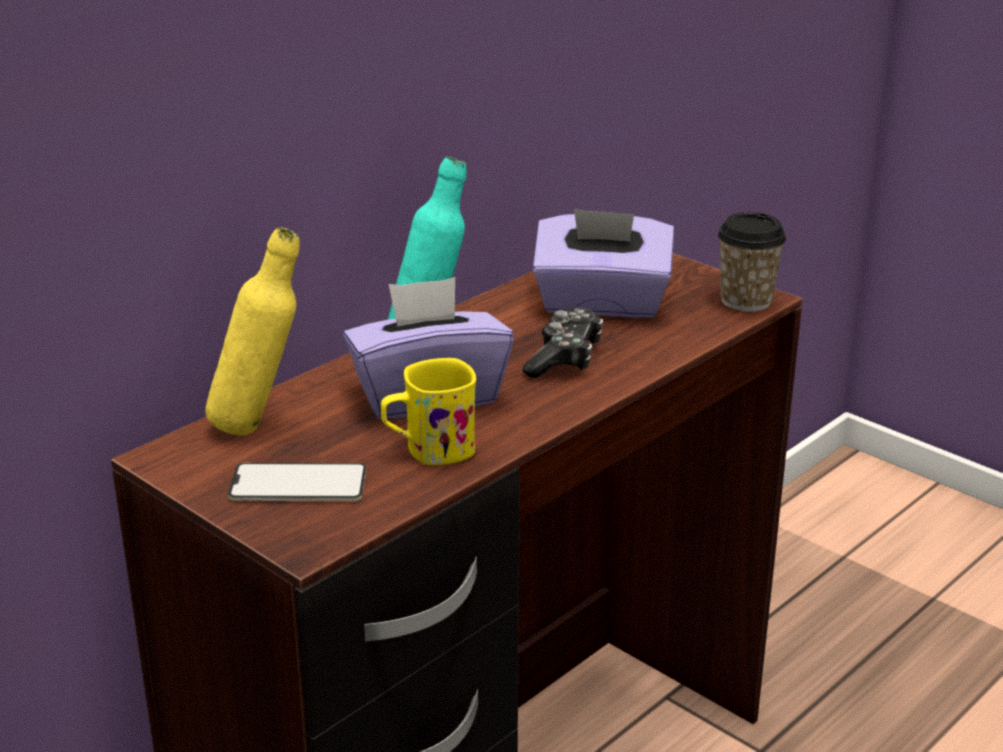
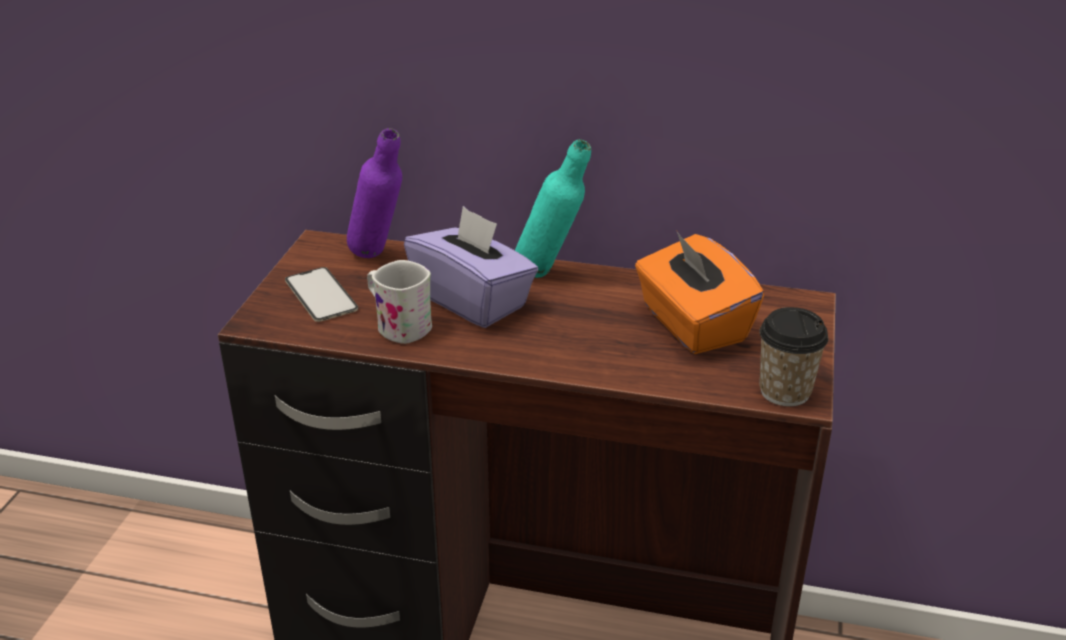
camera: 60 degrees right, 5 degrees up
yellow bottle [205,228,300,435] -> purple bottle [347,128,402,258]
yellow mug [381,358,476,465] -> white mug [367,260,432,344]
game controller [523,308,603,378] -> none
purple tissue box [533,209,674,318] -> orange tissue box [635,232,764,354]

